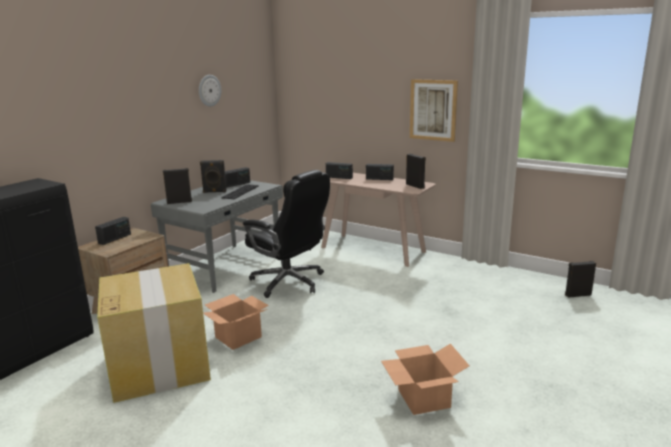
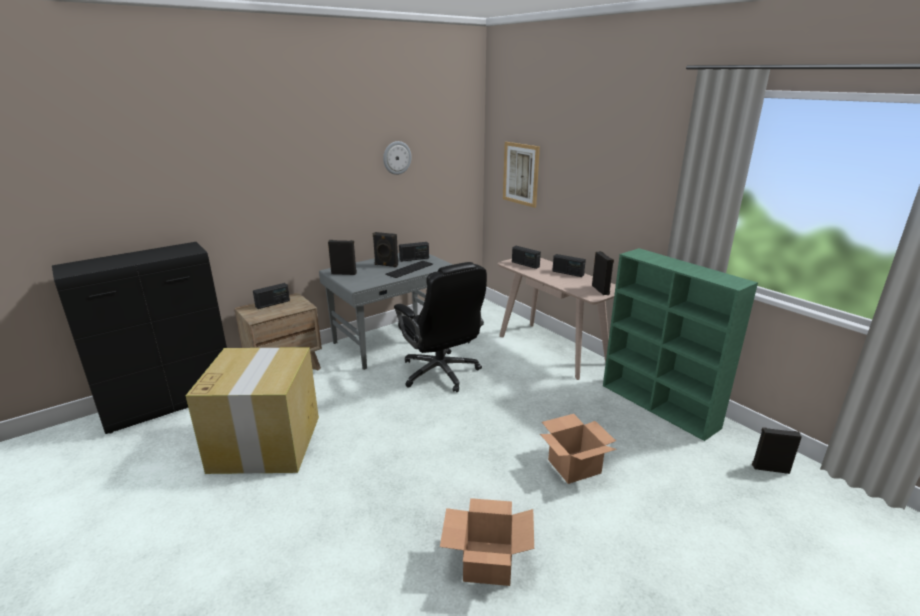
camera: 20 degrees right, 5 degrees up
cardboard box [203,294,269,350] -> cardboard box moved to [540,414,617,484]
picture [410,79,458,142] -> picture moved to [503,142,540,208]
none -> green bookcase [603,248,758,441]

